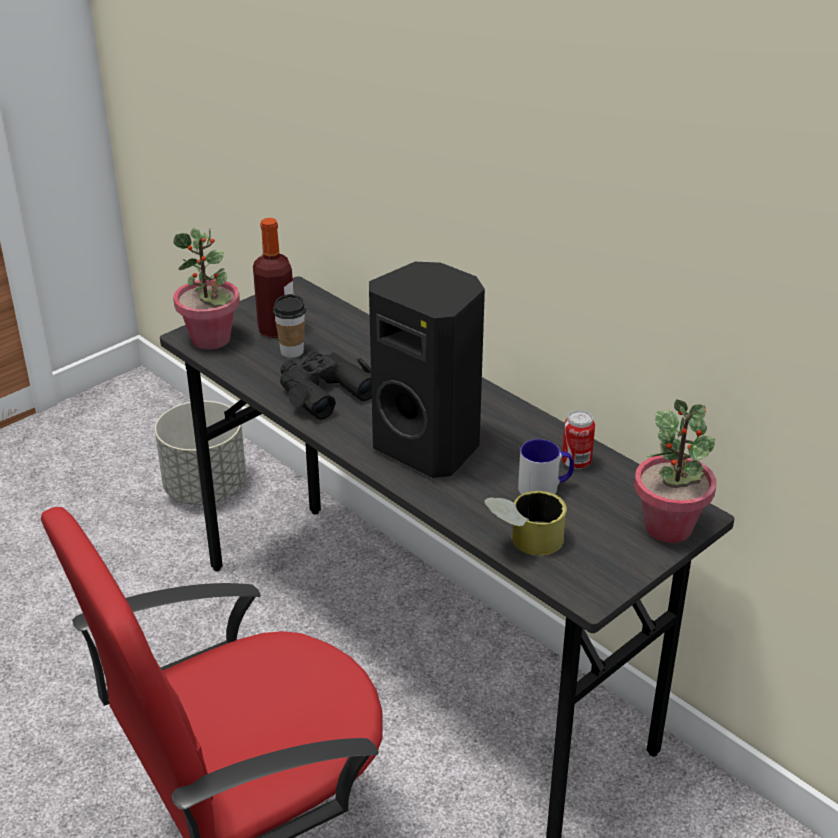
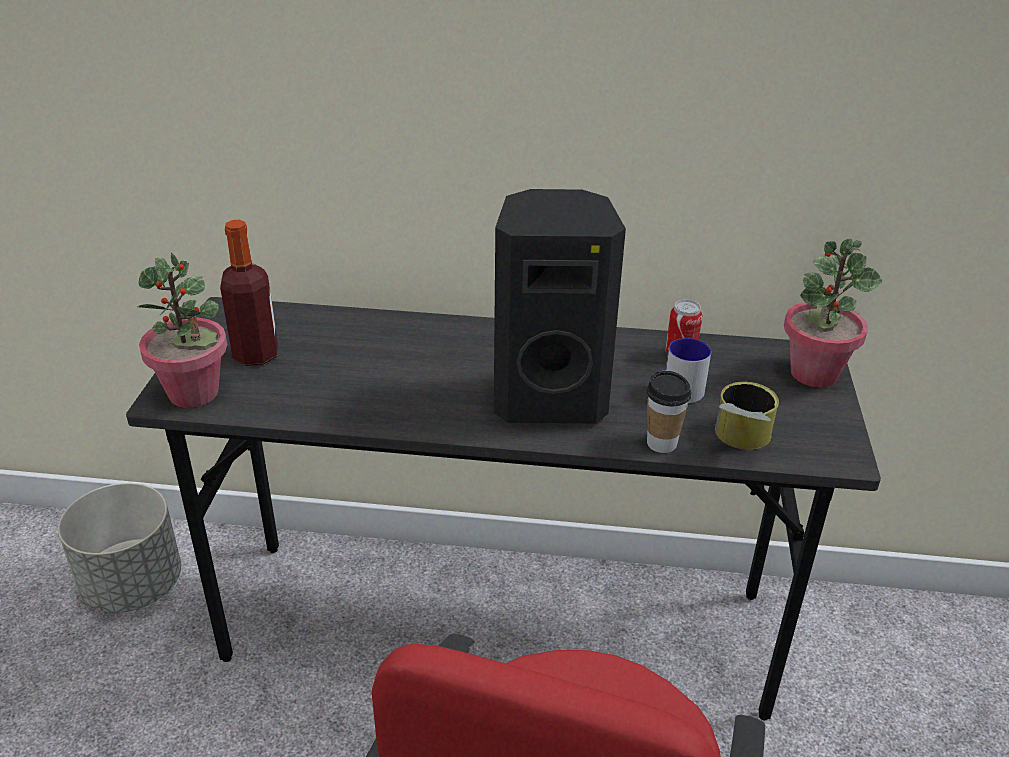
camera: 40 degrees left, 0 degrees up
cup [273,294,306,358] -> cup moved to [647,371,691,453]
black binoculars [280,351,372,420] -> none

